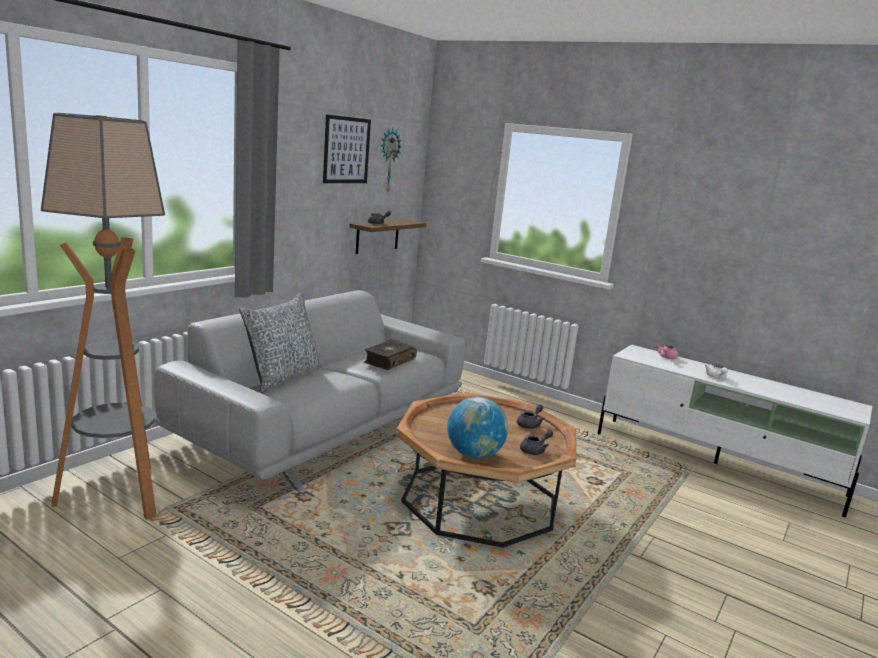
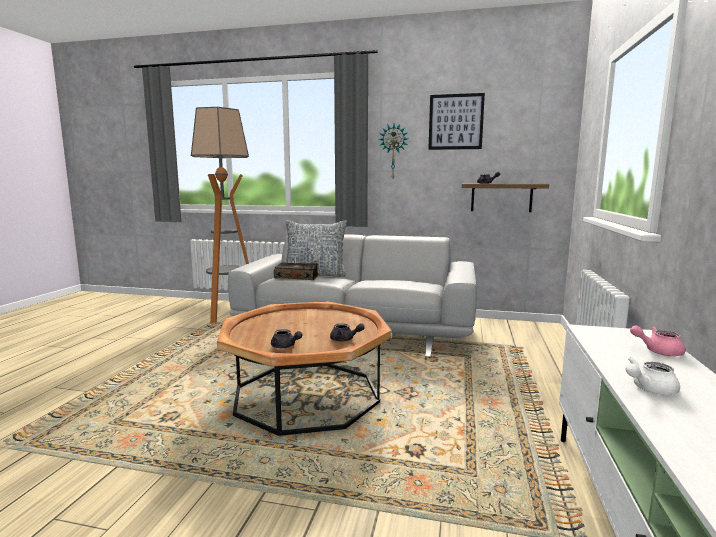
camera: 70 degrees right, 5 degrees down
book [363,339,417,370] -> book moved to [274,262,319,280]
wall clock [380,128,402,191] -> wall clock moved to [379,124,408,178]
globe [447,397,508,459] -> none

